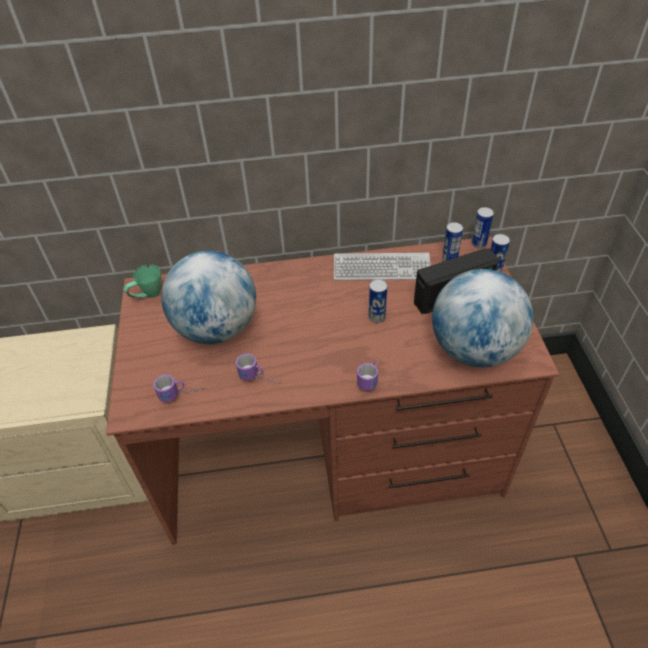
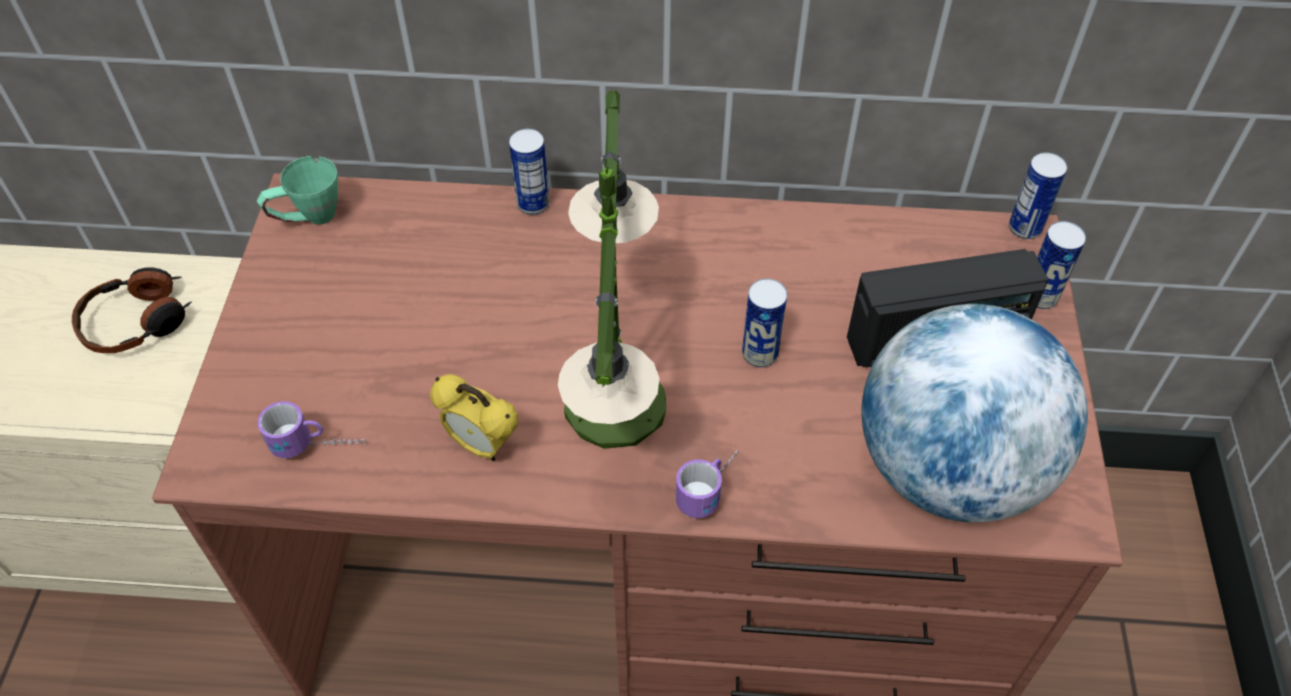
camera: 10 degrees right, 5 degrees up
globe [161,251,256,344] -> none
mug [236,353,281,384] -> alarm clock [430,374,518,461]
keyboard [334,253,431,280] -> none
can [442,222,463,261] -> can moved to [509,129,550,215]
none -> headphones [72,268,192,353]
none -> table lamp [558,90,666,449]

